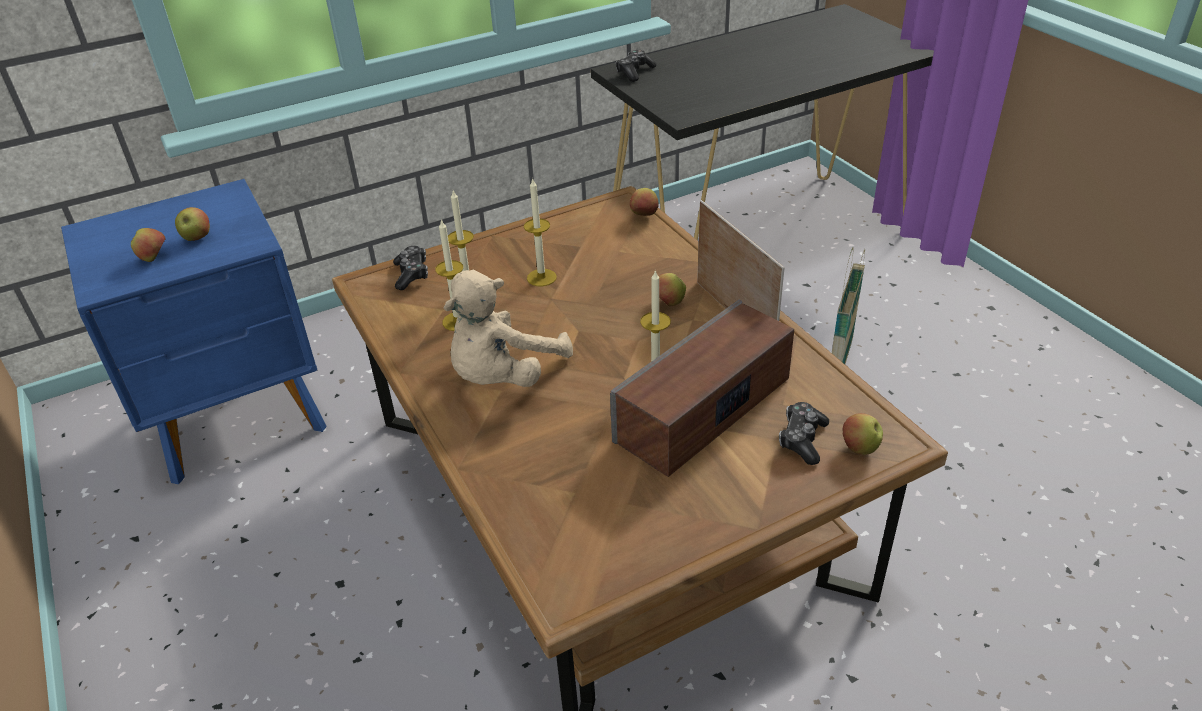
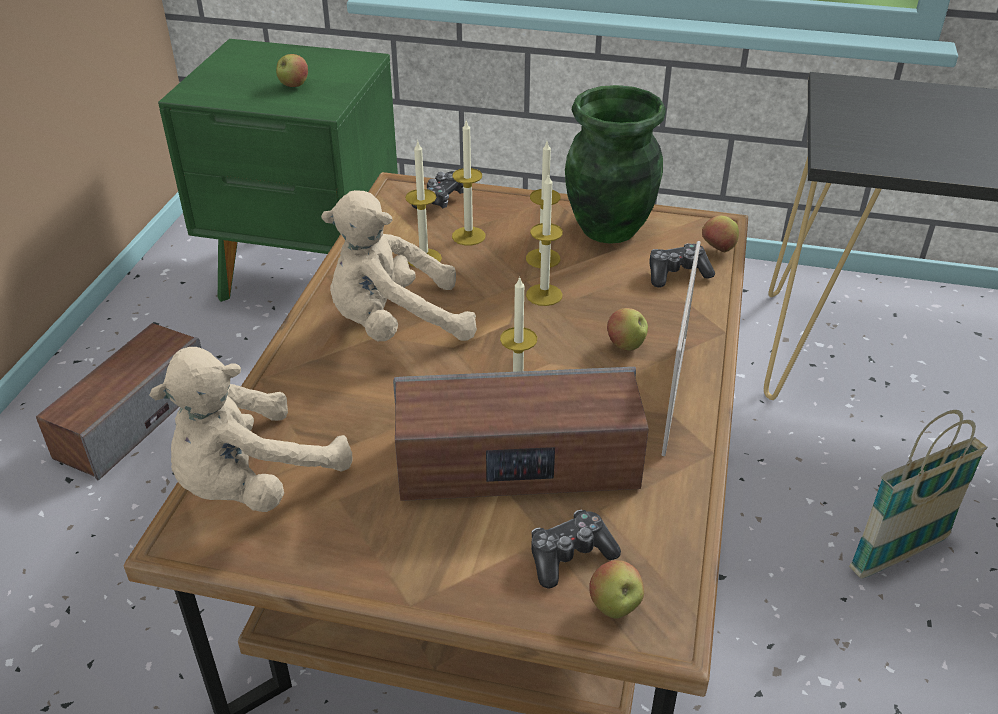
camera: 40 degrees right, 0 degrees up
blue nightstand [61,179,327,484] -> green nightstand [158,39,398,302]
apple [131,228,166,262] -> none
game controller [615,50,657,82] -> game controller moved to [649,243,715,287]
none -> speaker [36,323,201,481]
none -> beige plush toy [150,347,352,512]
none -> candle [526,173,563,306]
none -> green vase [565,85,666,244]

